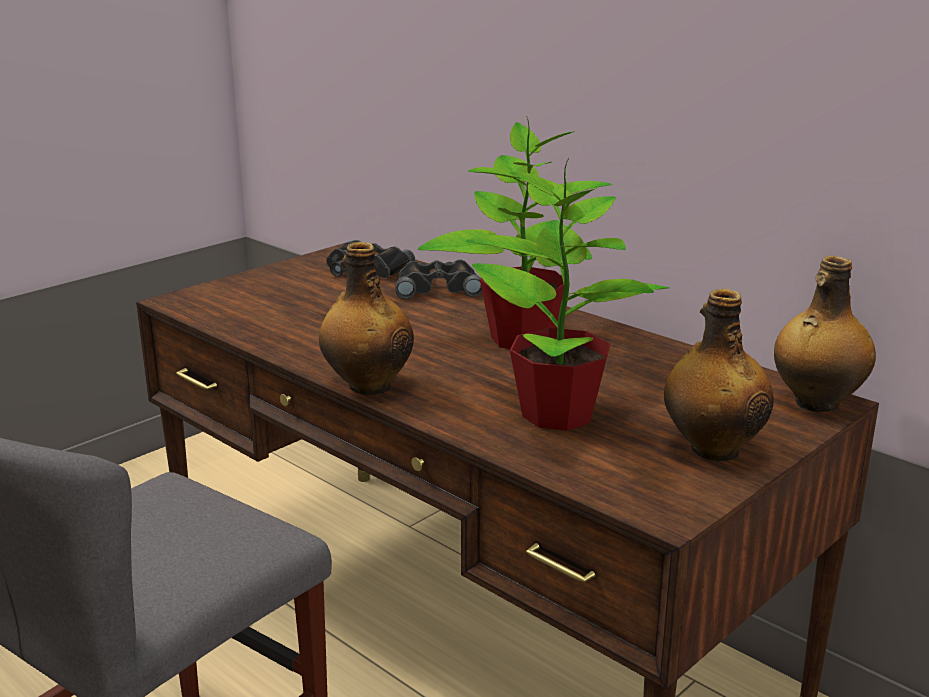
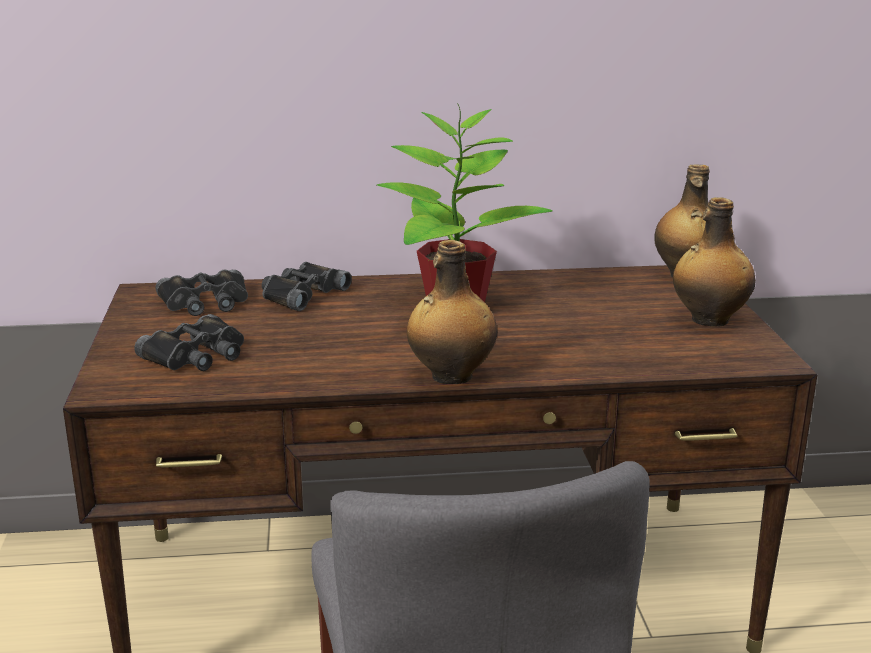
camera: 50 degrees left, 0 degrees up
potted plant [465,158,669,431] -> none
none -> black binoculars [134,314,244,371]

